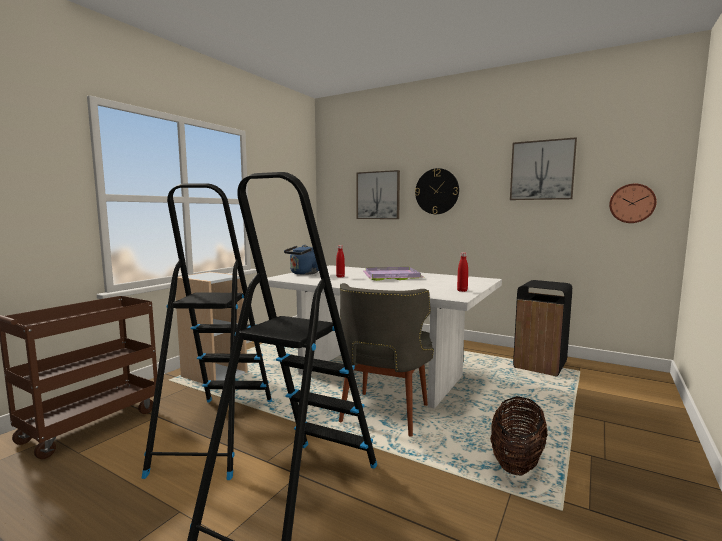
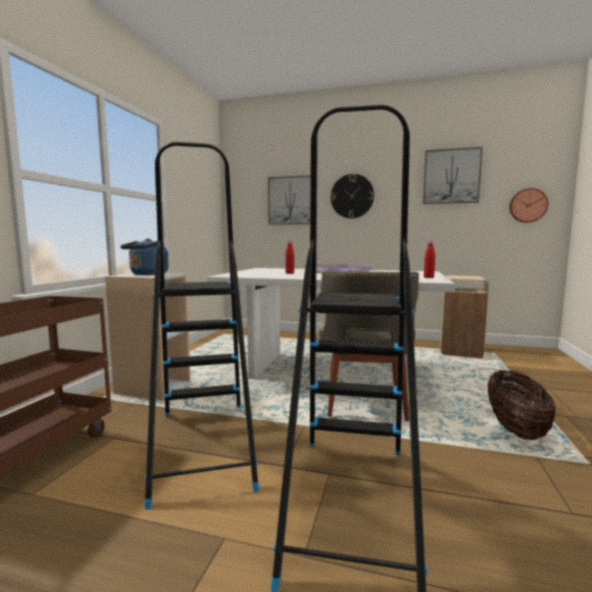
camera: 15 degrees left, 0 degrees up
blue kettle [284,245,319,275] -> blue kettle moved to [121,239,169,275]
black trash can [513,280,572,377] -> beige trash can [441,275,489,359]

